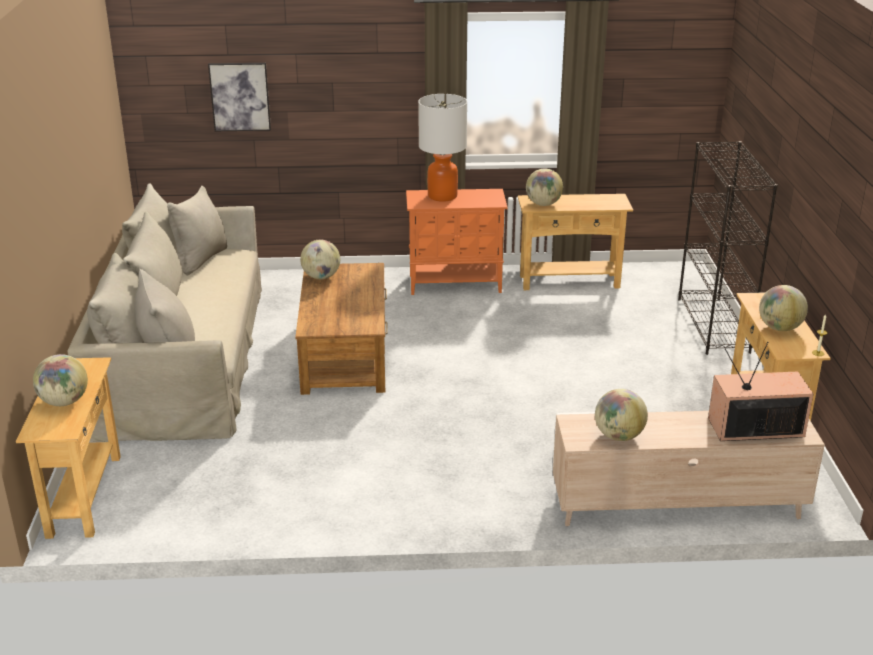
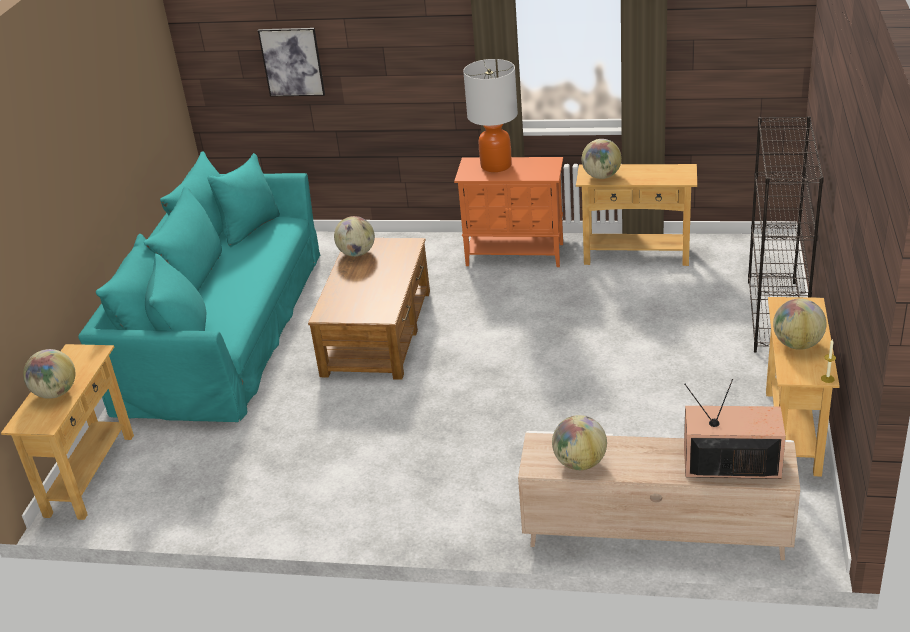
camera: 15 degrees right, 5 degrees up
beige sofa [67,183,262,442] -> turquoise sofa [78,151,320,422]

